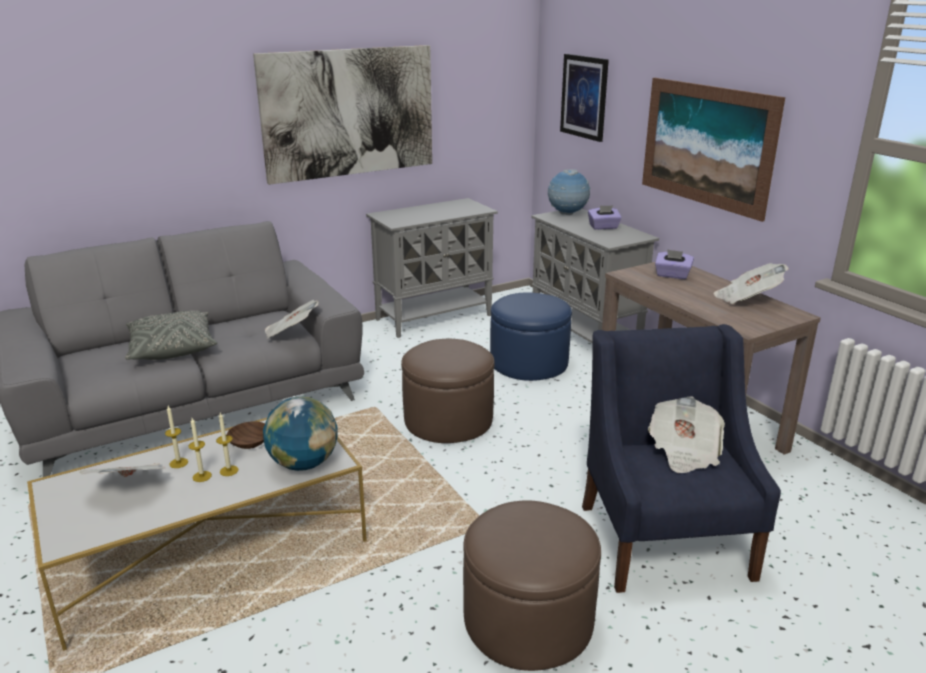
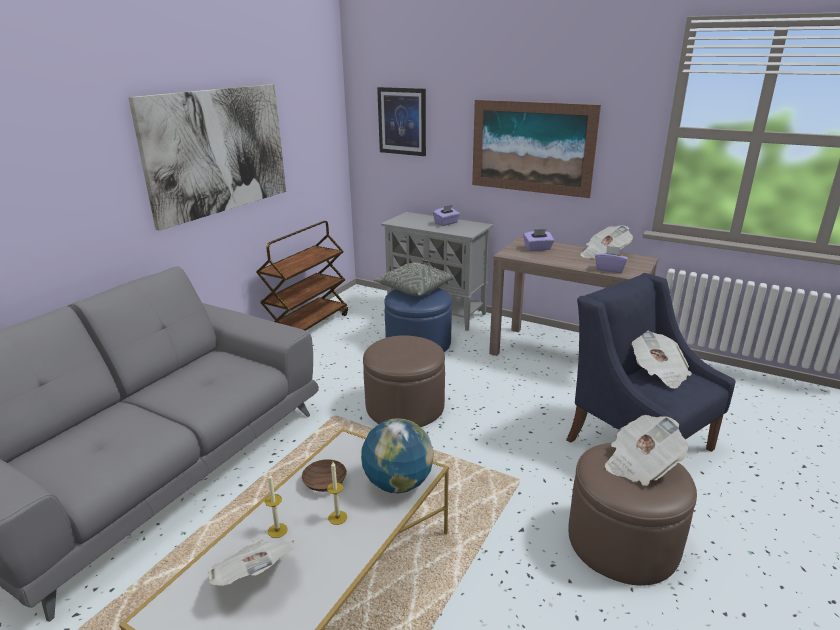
camera: 30 degrees left, 0 degrees up
grey pillow [125,311,217,360] -> grey pillow moved to [374,262,454,296]
candle [188,418,212,482] -> none
newspaper [265,300,319,339] -> newspaper moved to [605,415,688,486]
grey cabinet [366,198,498,338] -> brown cart [256,221,348,331]
globe [547,169,590,215] -> none
none -> purple tissue box [595,246,628,273]

